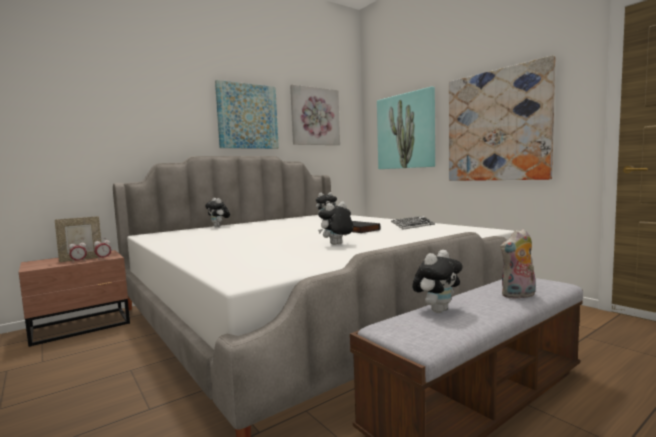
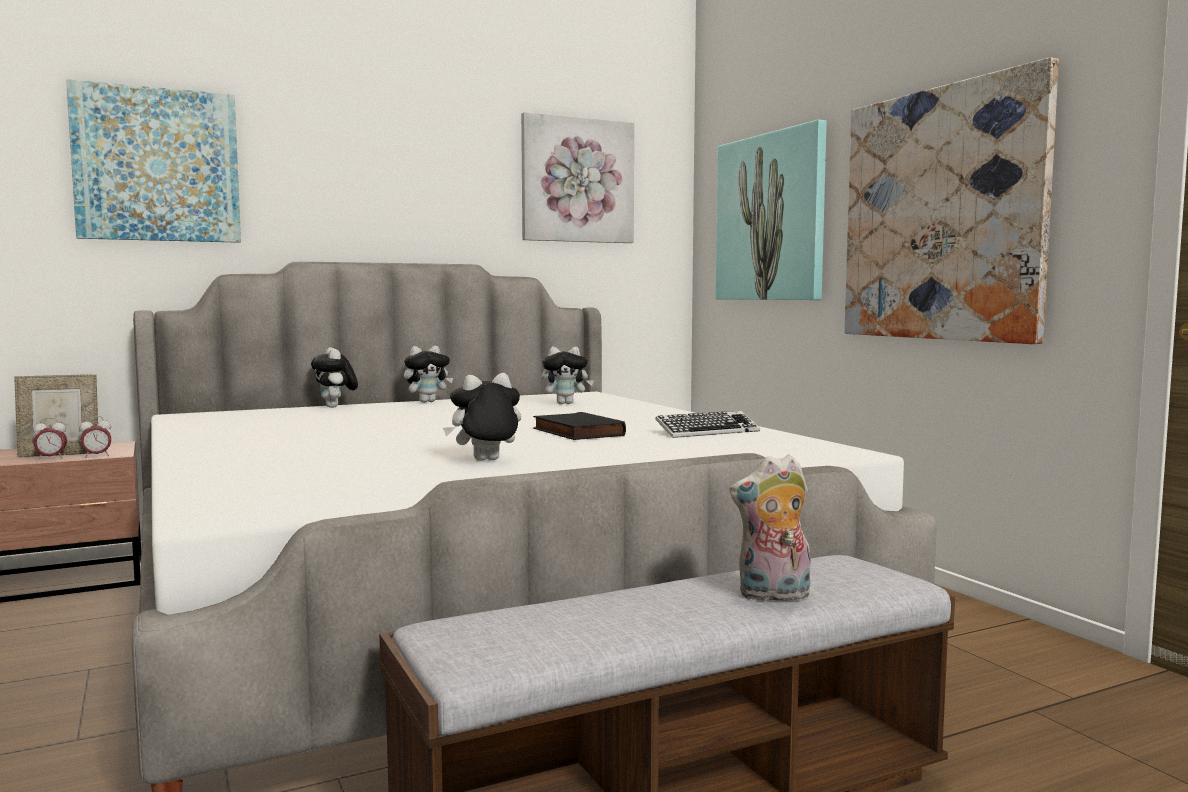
camera: 10 degrees right, 0 degrees up
picture [215,80,279,149] -> picture moved to [66,79,241,243]
plush toy [412,250,463,313] -> plush toy moved to [404,346,453,403]

